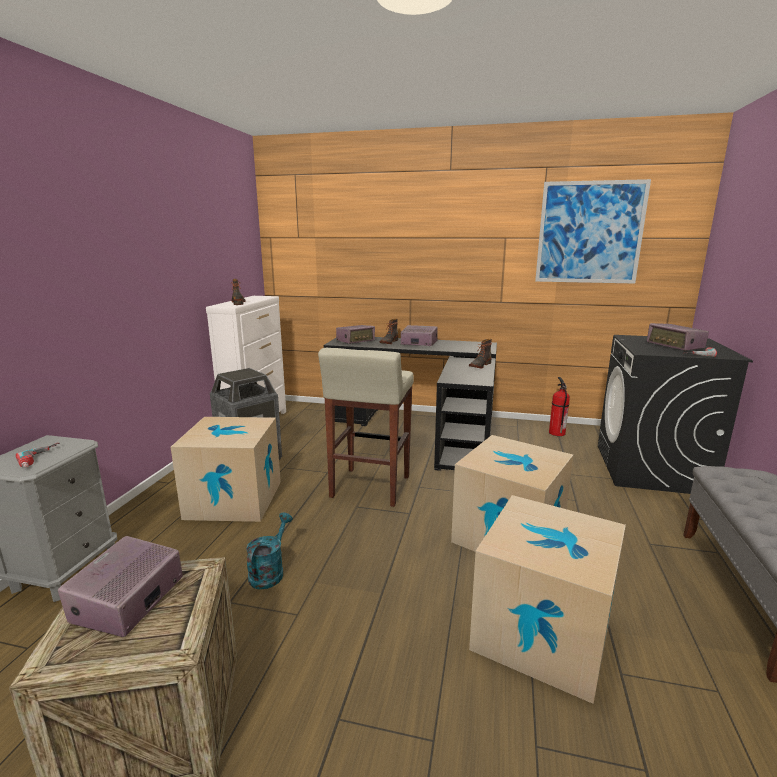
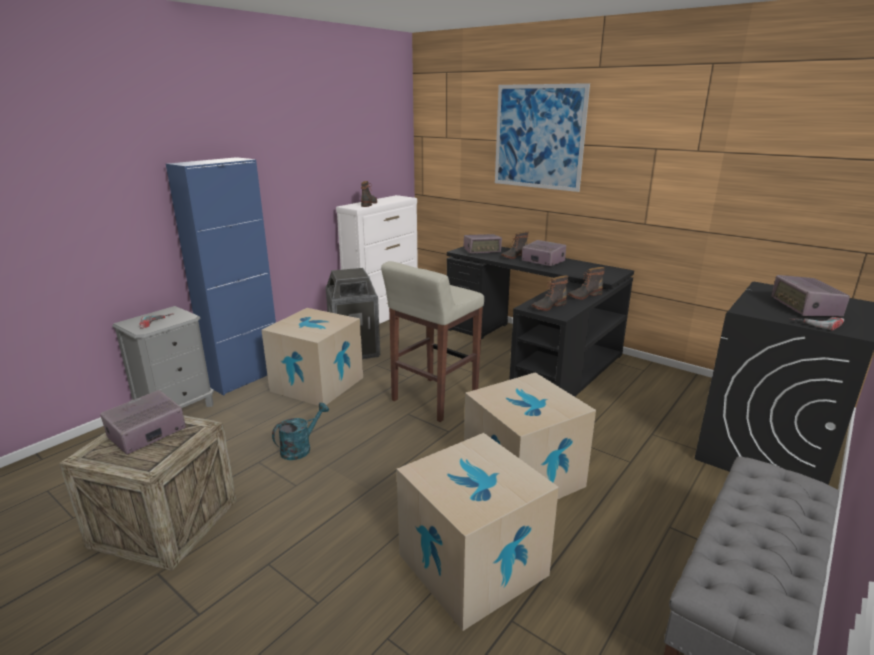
camera: 25 degrees right, 5 degrees up
picture [535,179,651,284] -> picture moved to [495,83,590,192]
fire extinguisher [549,377,570,436] -> none
none -> blue cabinet [166,157,276,395]
none -> boot [532,275,568,311]

